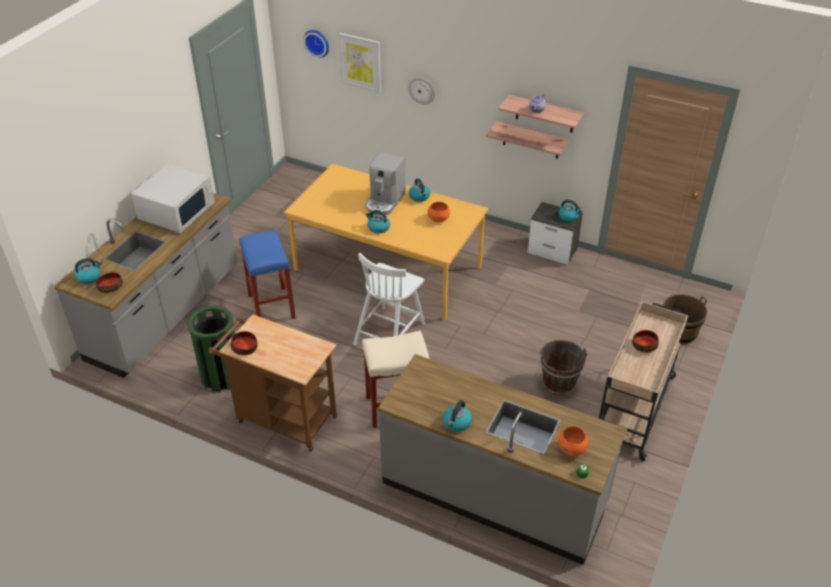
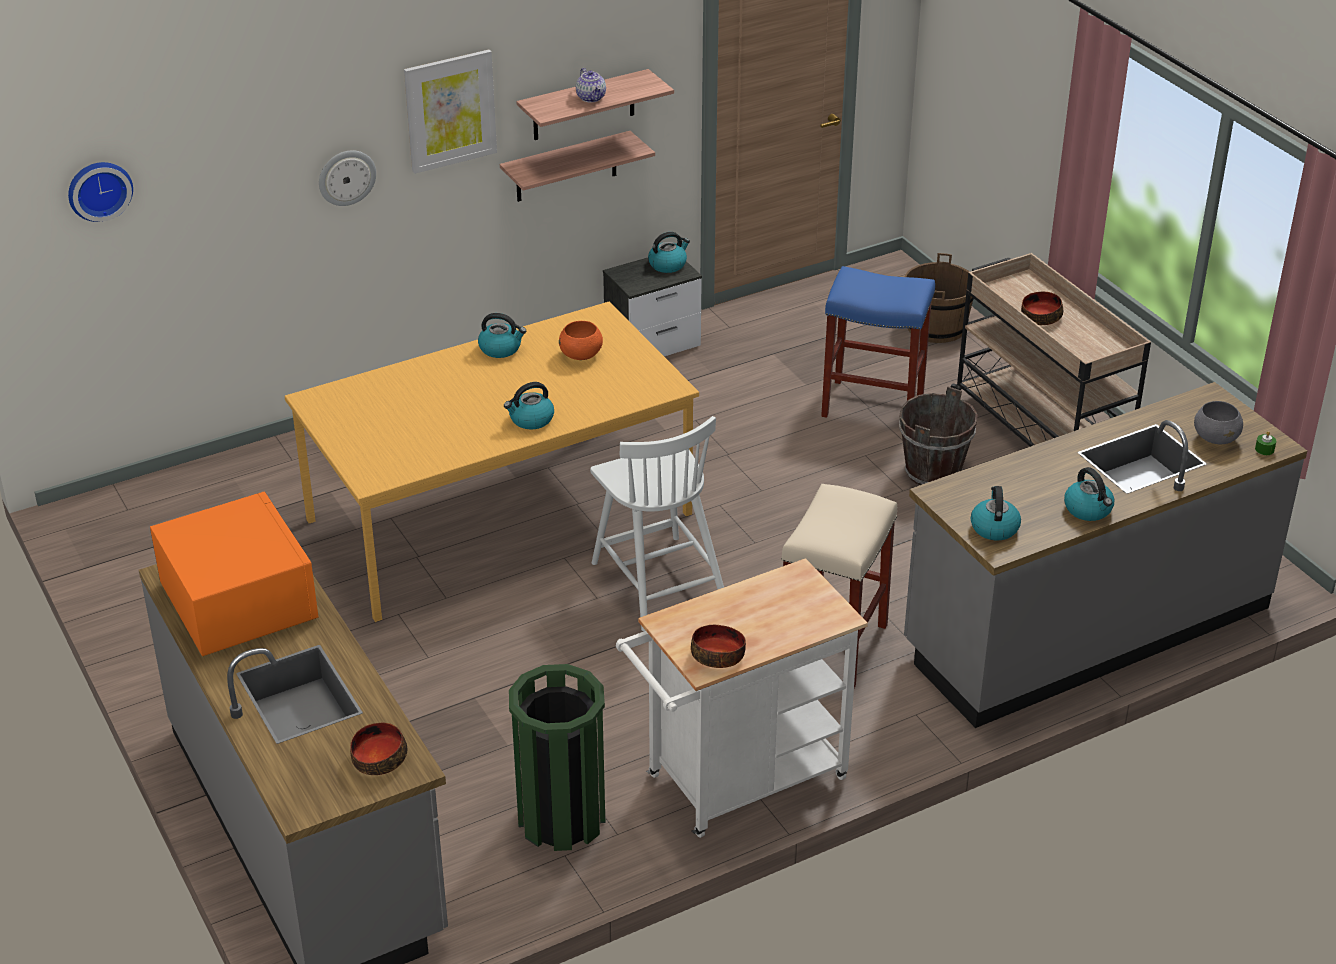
camera: 55 degrees left, 5 degrees down
kettle [74,258,102,284] -> kettle moved to [971,486,1021,540]
white microwave [131,164,215,233] -> orange microwave [150,491,318,656]
brown cart [208,314,337,452] -> white cart [616,558,868,838]
blue stool [239,230,296,319] -> blue stool moved to [821,266,935,418]
picture [339,33,381,93] -> picture moved to [404,50,497,174]
coffee machine [365,152,406,215] -> none
orange bowl [558,426,588,456] -> grey bowl [1194,401,1243,444]

